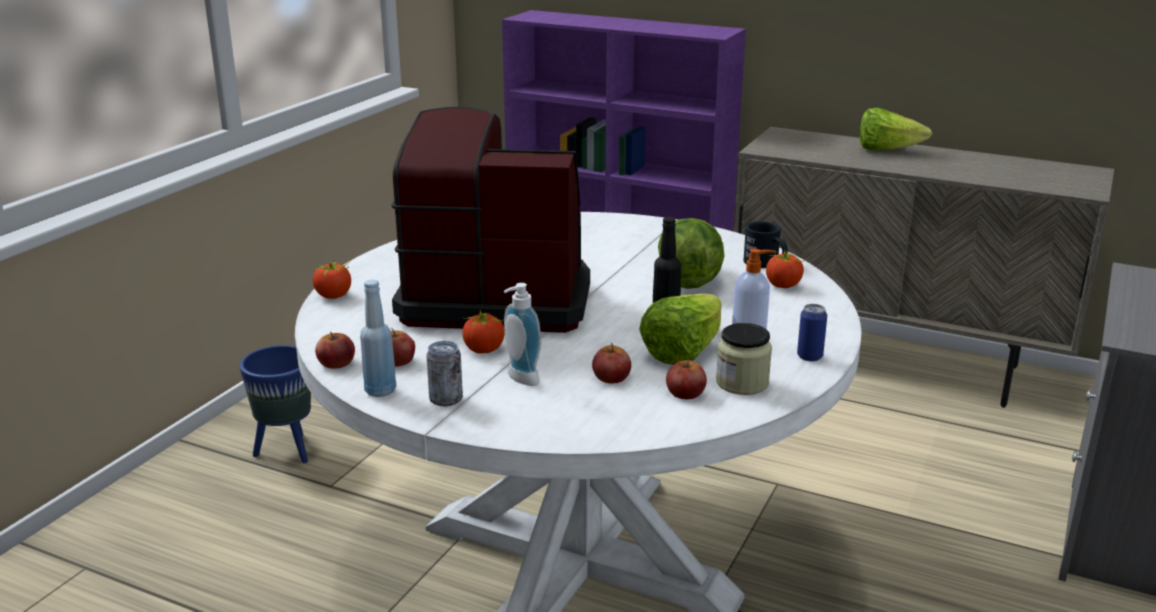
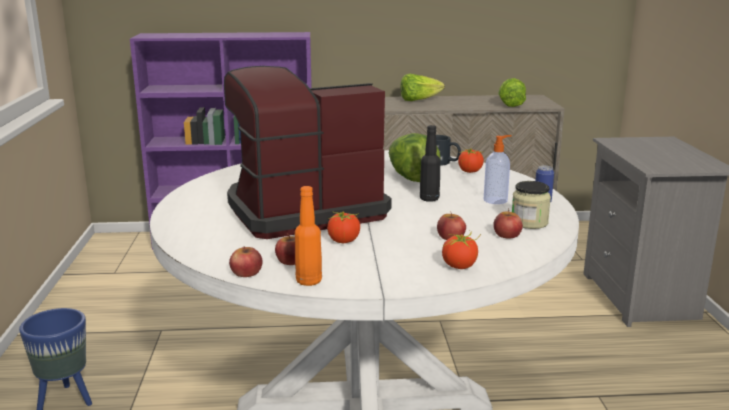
camera: 30 degrees left, 5 degrees down
tomato [311,260,351,299] -> tomato moved to [442,230,481,269]
blue bottle [360,280,396,397] -> orange bottle [295,186,322,286]
can [426,341,463,407] -> none
soap dispenser [504,283,541,386] -> none
lettuce [639,294,722,365] -> lettuce moved to [498,78,526,107]

